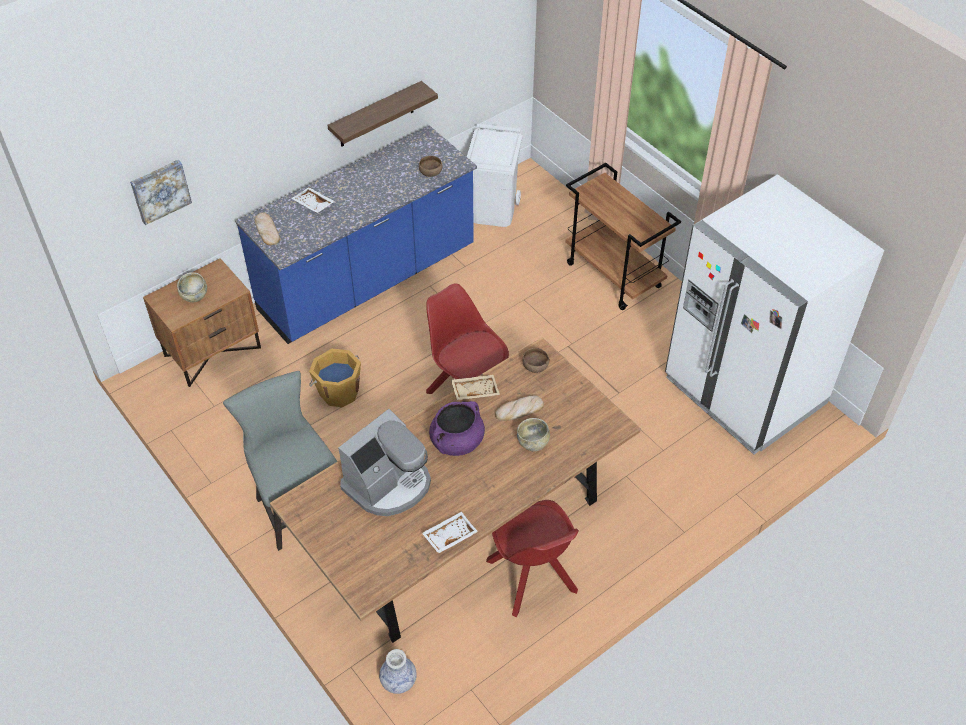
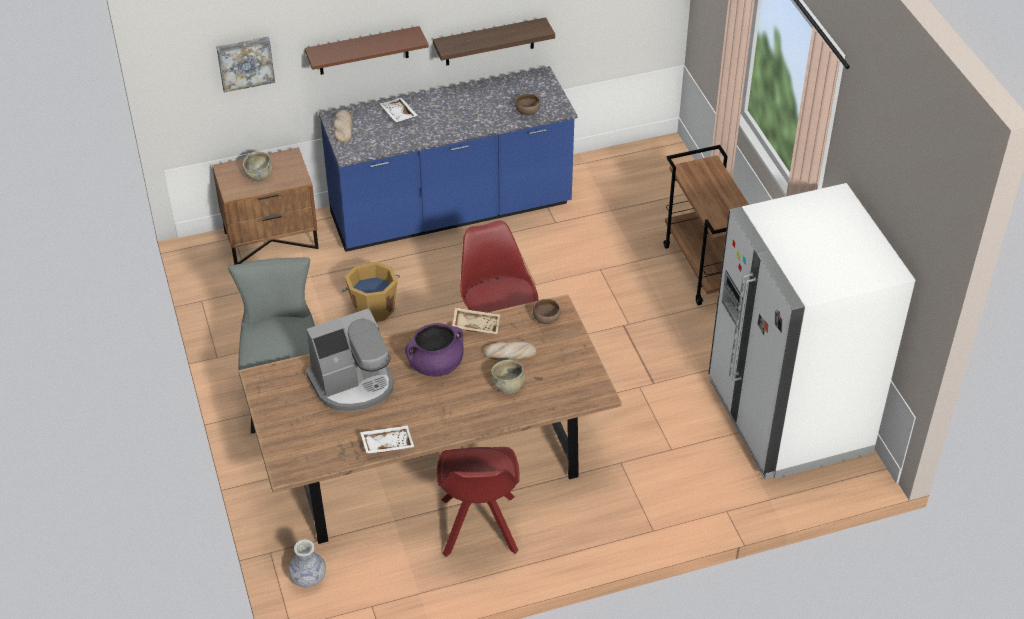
camera: 20 degrees right, 5 degrees down
white trash can [467,123,523,227] -> none
none -> brown shelf [305,26,429,75]

